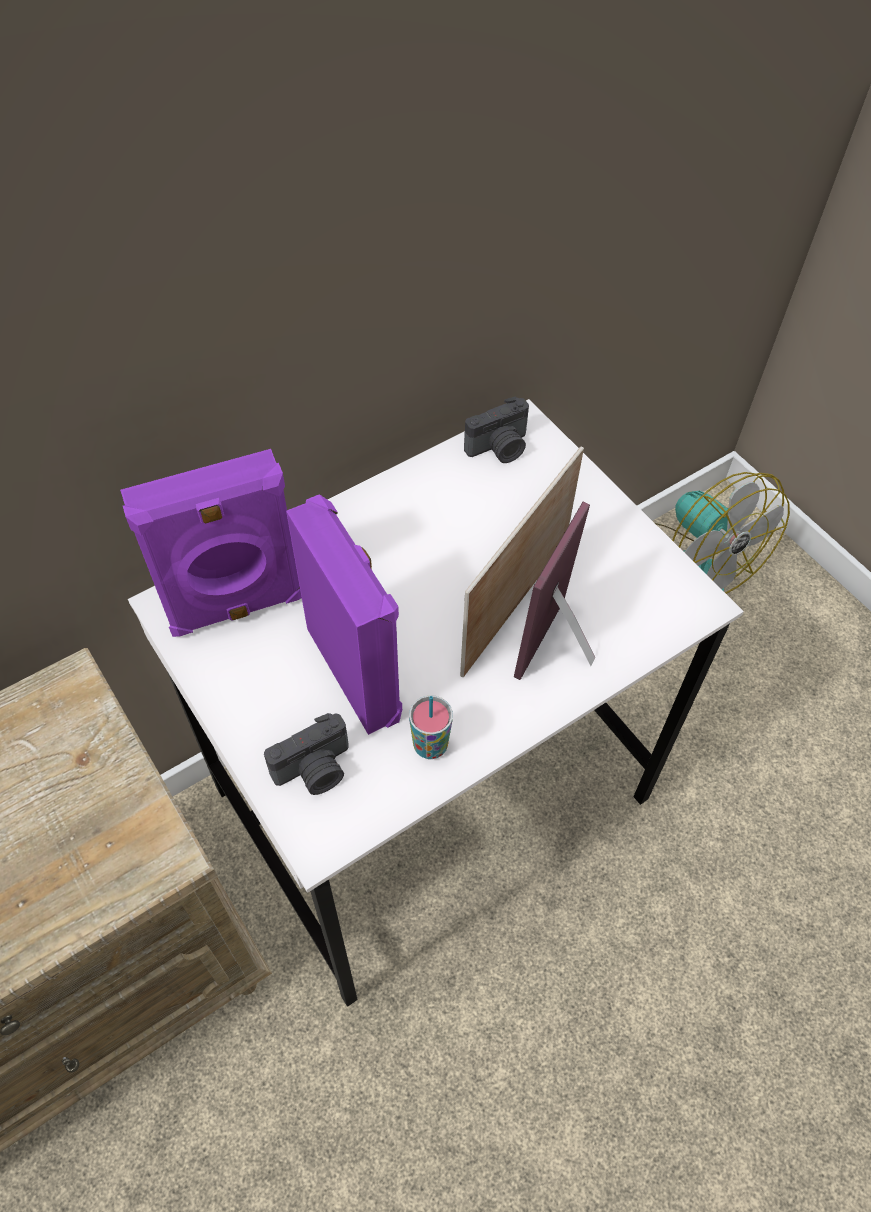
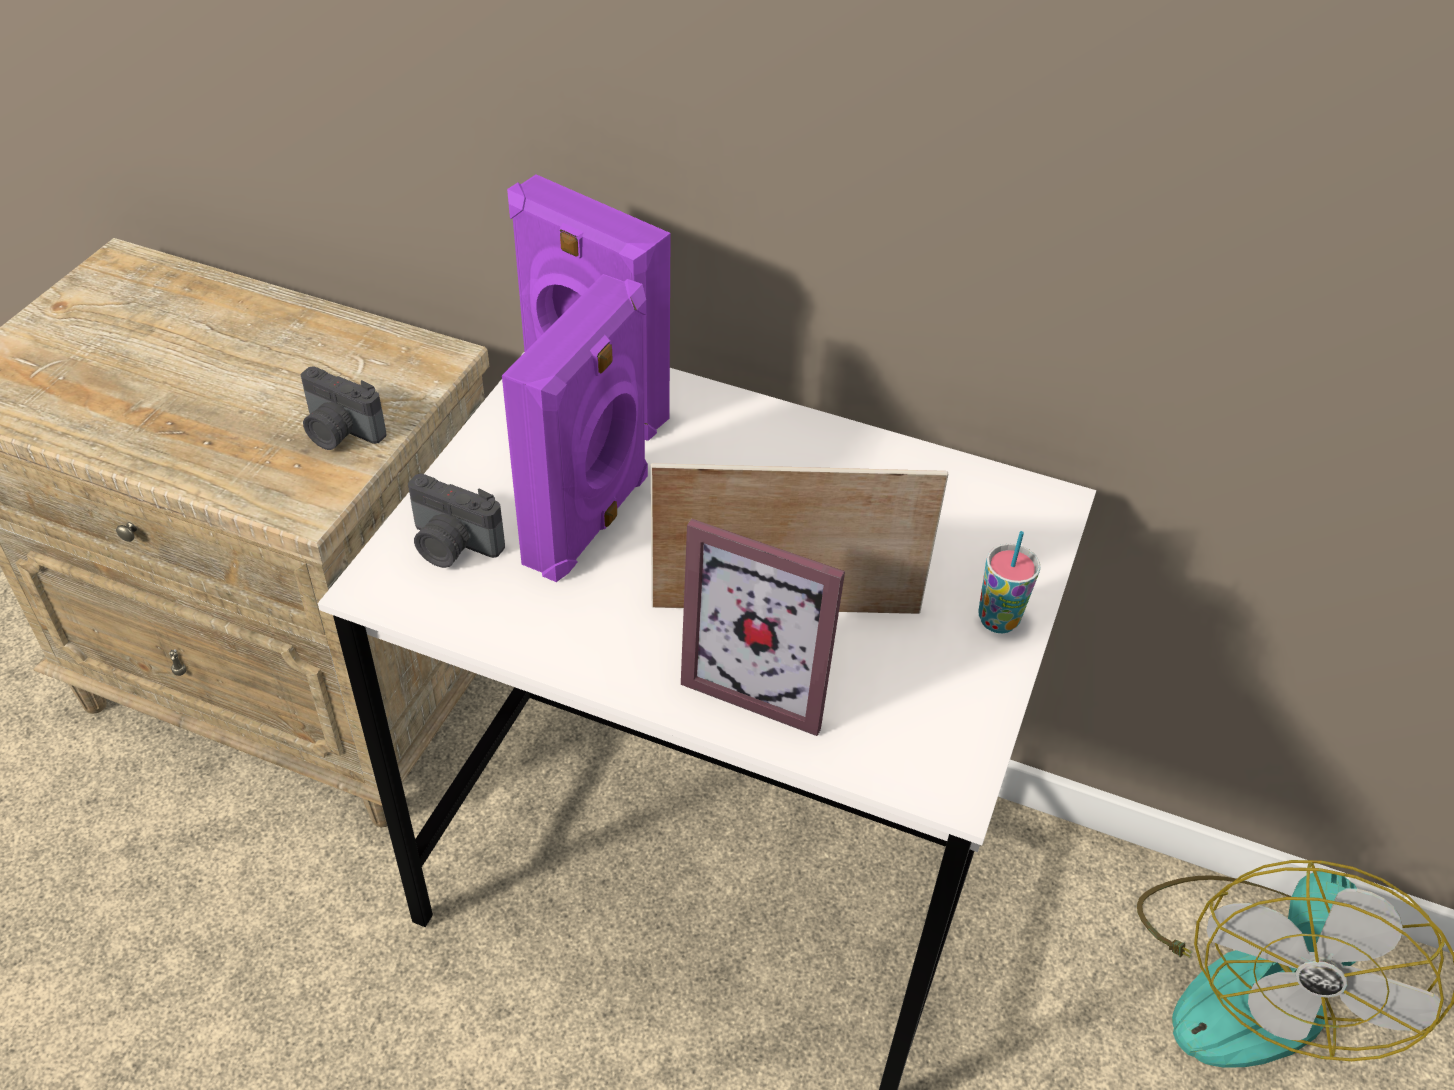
camera: 55 degrees right, 10 degrees down
cup [409,695,453,759] -> cup moved to [978,531,1041,633]
camera [464,396,529,463] -> camera moved to [301,367,387,450]
picture frame [514,502,595,680] -> picture frame turned 150 degrees counterclockwise [681,519,845,736]

